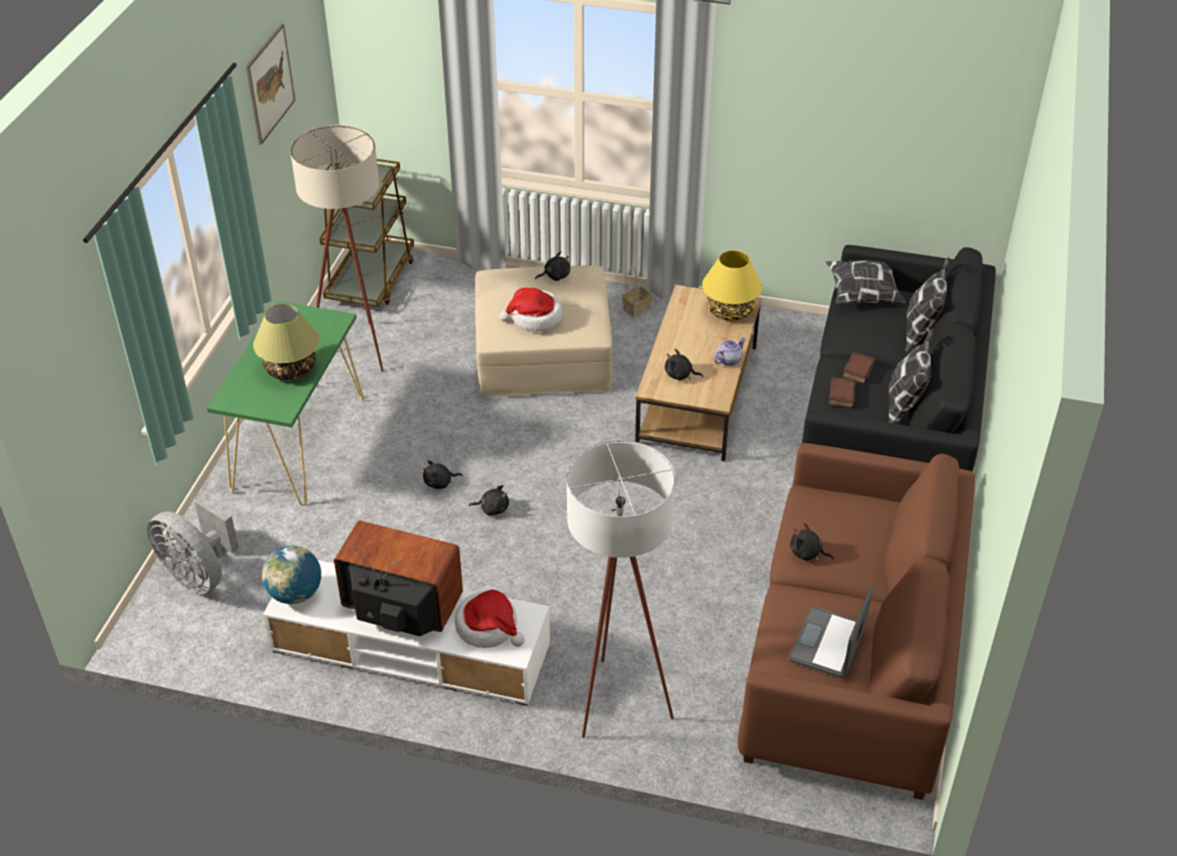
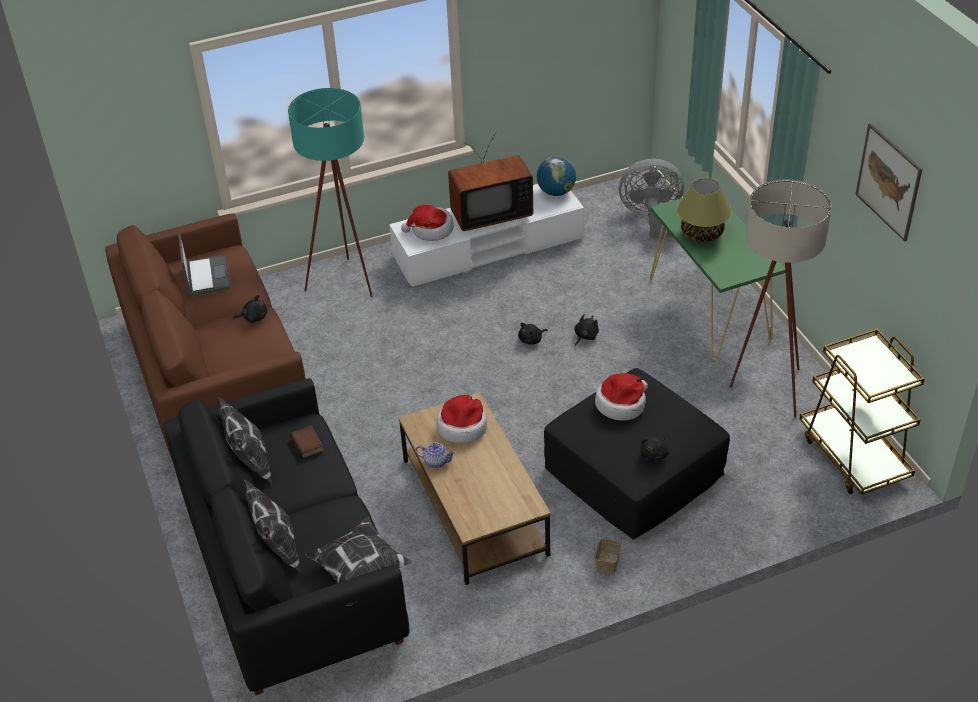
camera: 145 degrees right, 0 degrees up
beige ottoman [475,265,612,396] -> black ottoman [544,368,730,539]
white floor lamp [567,440,675,738] -> turquoise floor lamp [288,88,373,297]
black plush toy [665,349,703,380] -> hat [436,395,487,443]
yellow table lamp [702,250,762,321] -> none
teapot [714,337,746,366] -> teapot turned 90 degrees counterclockwise [415,442,456,468]
book [842,352,876,384] -> none

